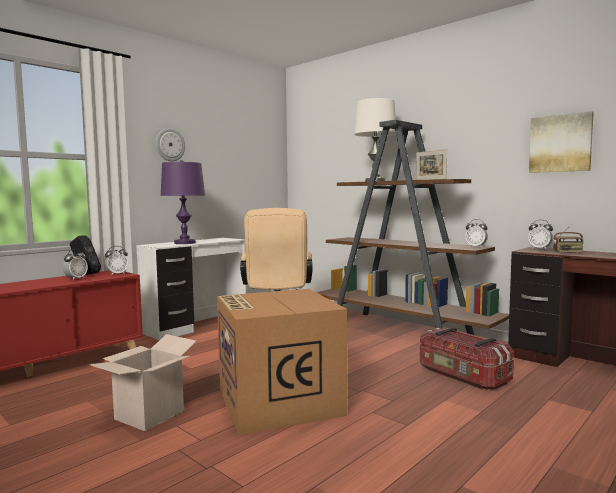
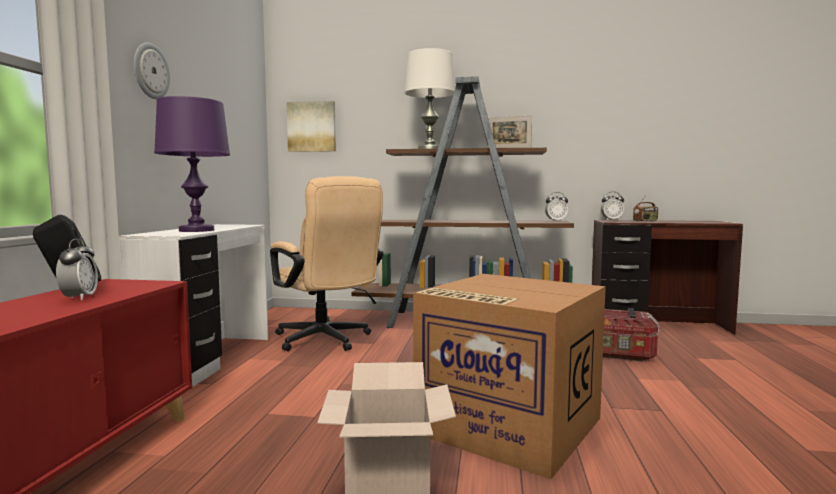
camera: 35 degrees left, 0 degrees up
alarm clock [105,246,128,275] -> none
picture [529,111,594,173] -> picture moved to [287,101,336,152]

